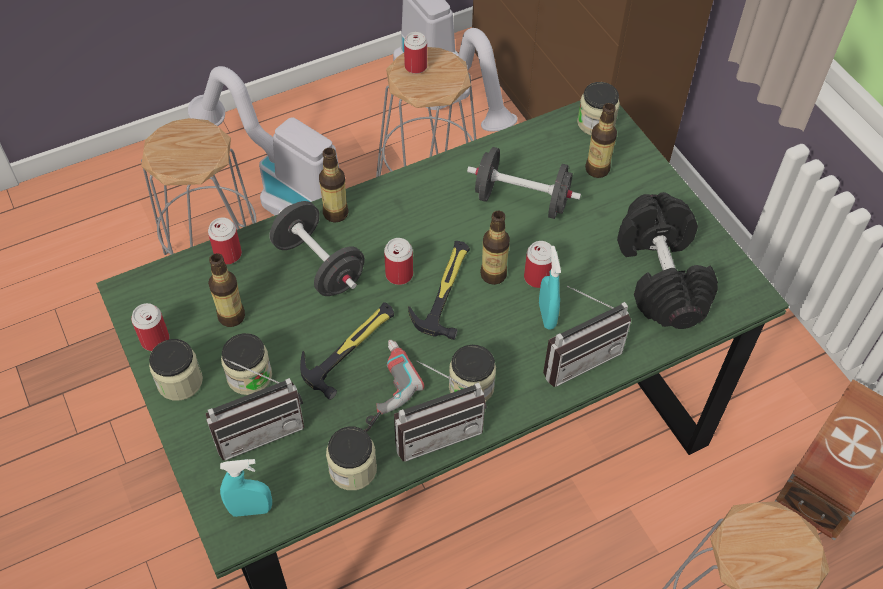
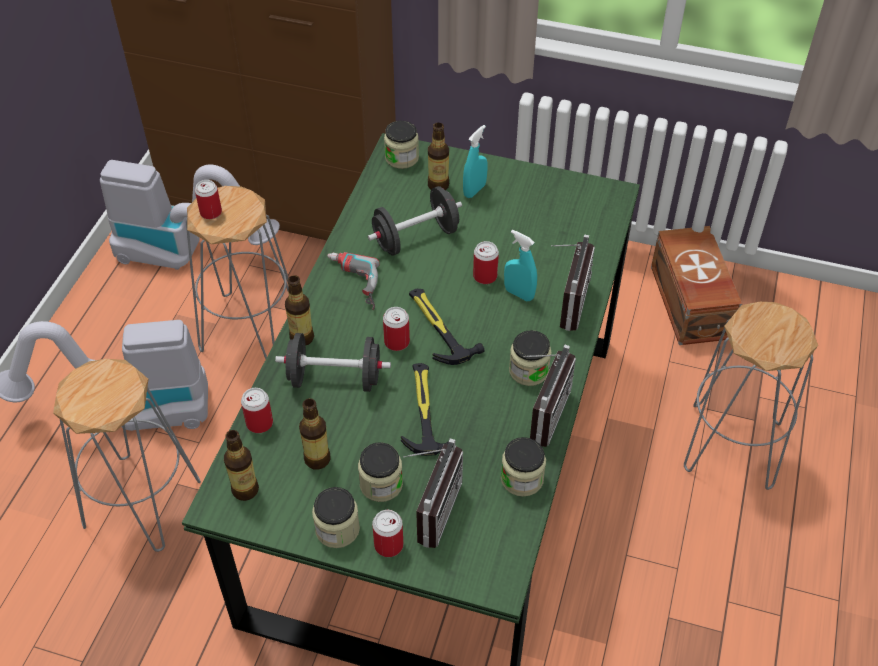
camera: 45 degrees left, 5 degrees down
can [131,303,169,351] -> can moved to [372,510,403,557]
turquoise spray bottle [220,459,272,517] -> turquoise spray bottle moved to [463,125,487,198]
power drill [364,340,424,432] -> power drill moved to [327,252,380,310]
bottle [480,211,510,285] -> bottle moved to [224,430,259,501]
black dumbbell [617,192,718,329] -> none

